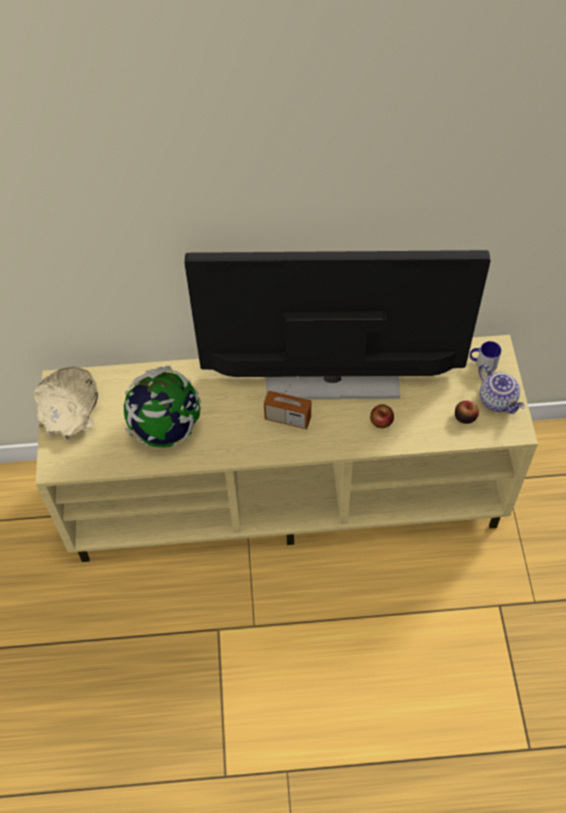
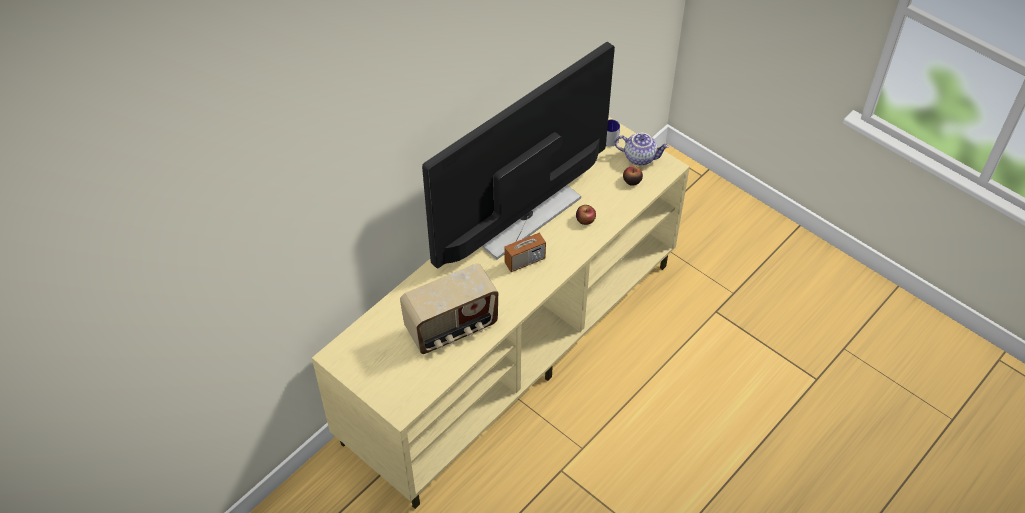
camera: 45 degrees left, 5 degrees down
beige bowl [33,366,98,441] -> none
globe [123,365,201,448] -> radio [400,264,498,354]

